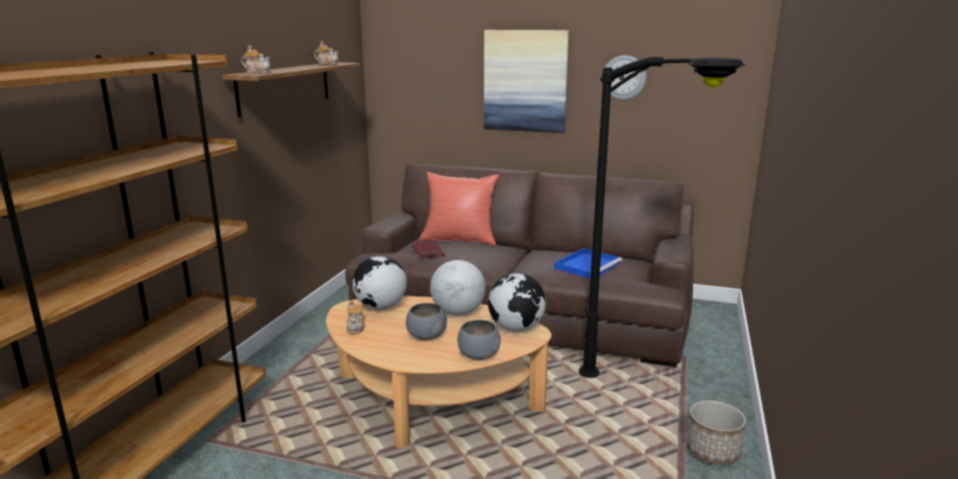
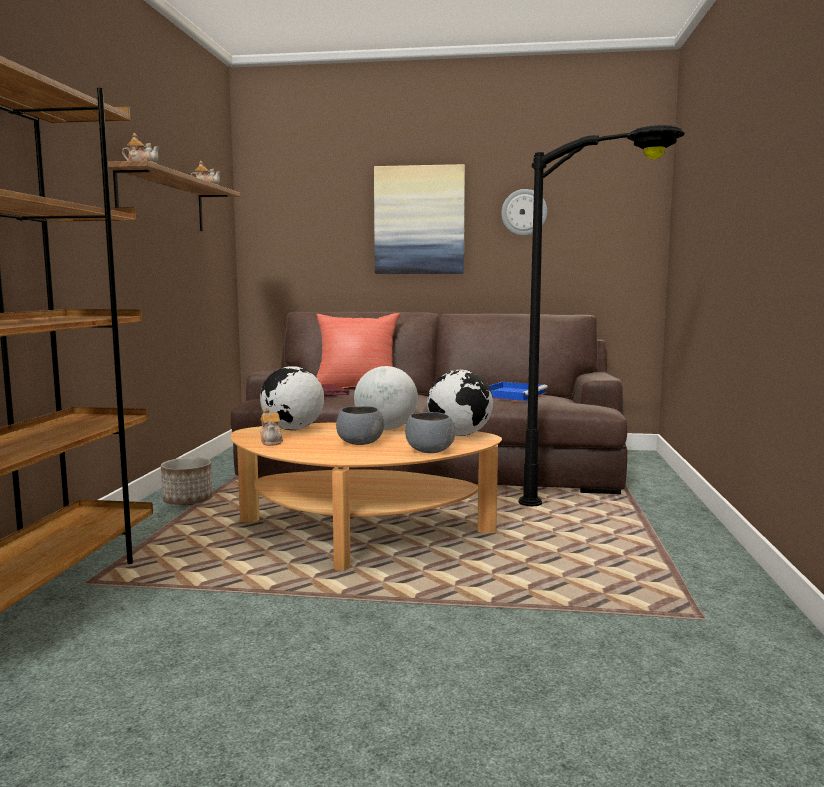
camera: 10 degrees left, 10 degrees down
planter [686,400,746,465] -> planter moved to [161,457,213,505]

